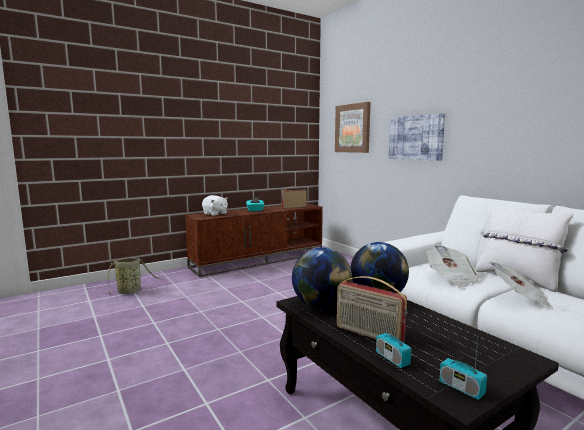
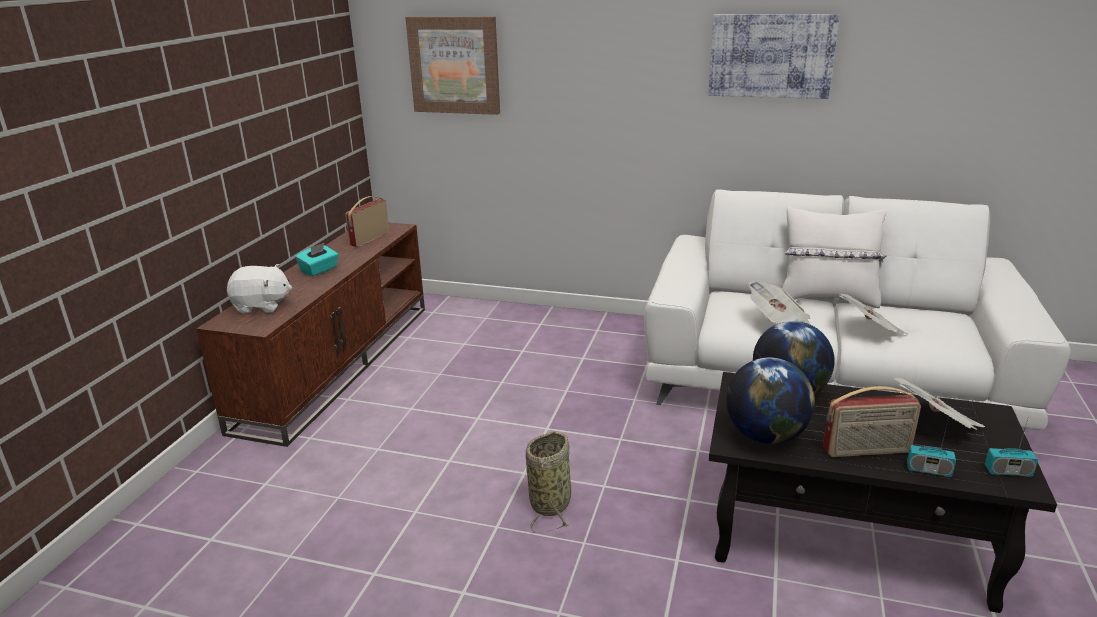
camera: 40 degrees left, 15 degrees up
basket [104,258,163,294] -> basket moved to [525,431,571,533]
picture [388,113,445,160] -> picture moved to [708,14,839,99]
none -> newspaper [894,377,985,430]

